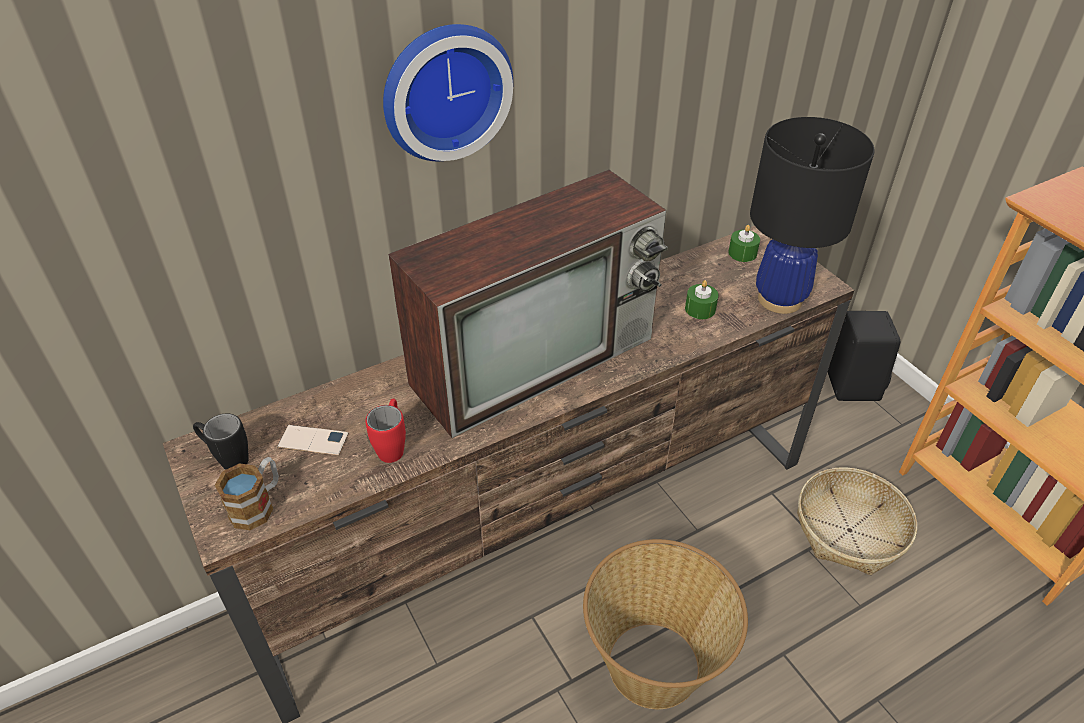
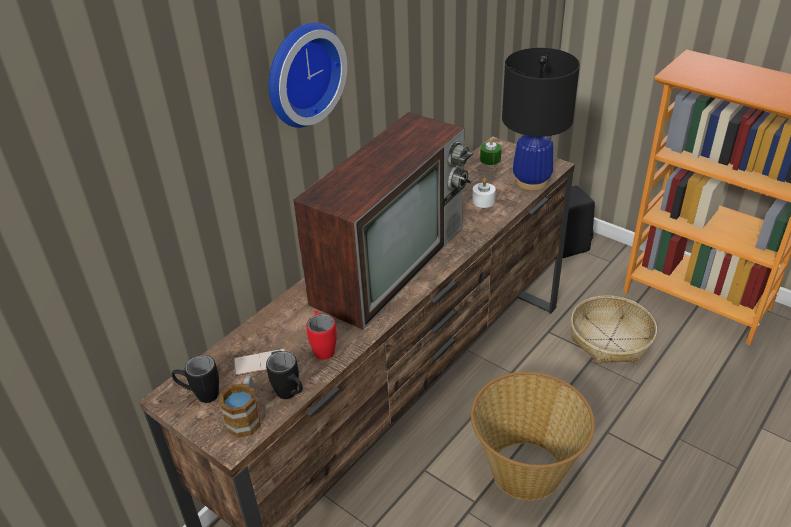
camera: 20 degrees left, 5 degrees down
green candle [685,280,719,319] -> white candle [472,178,496,208]
none -> black mug [266,351,303,399]

